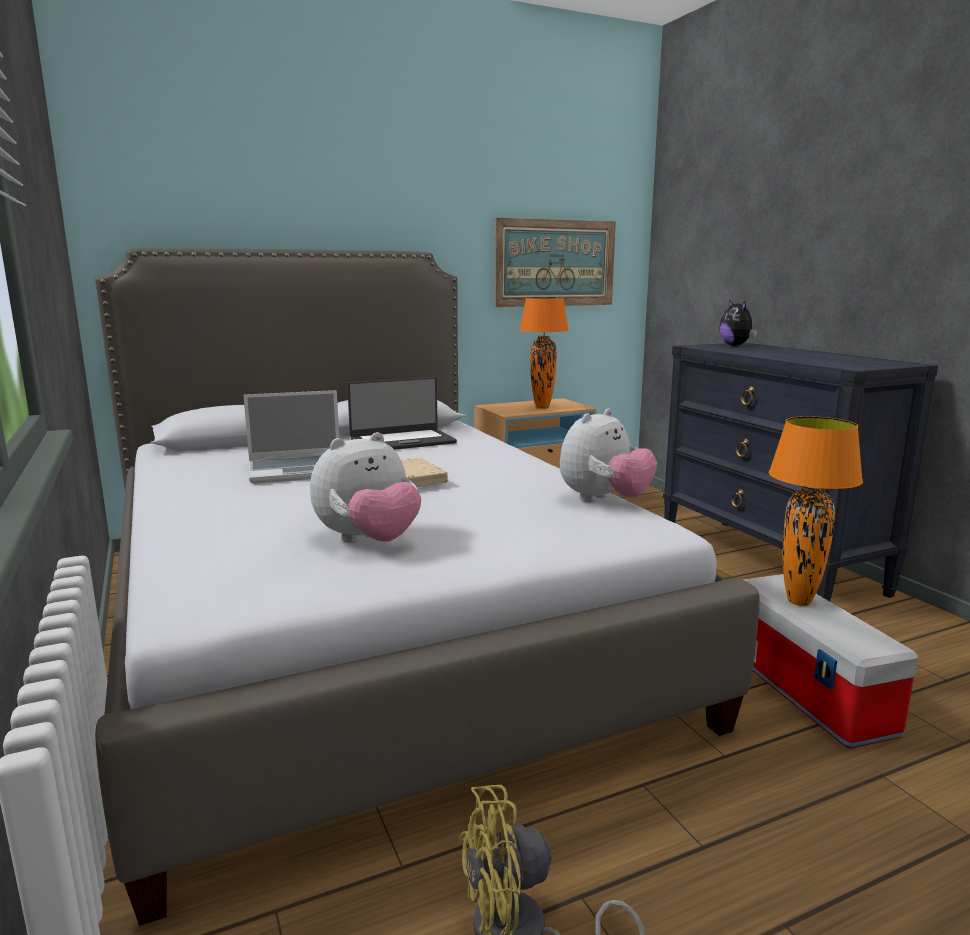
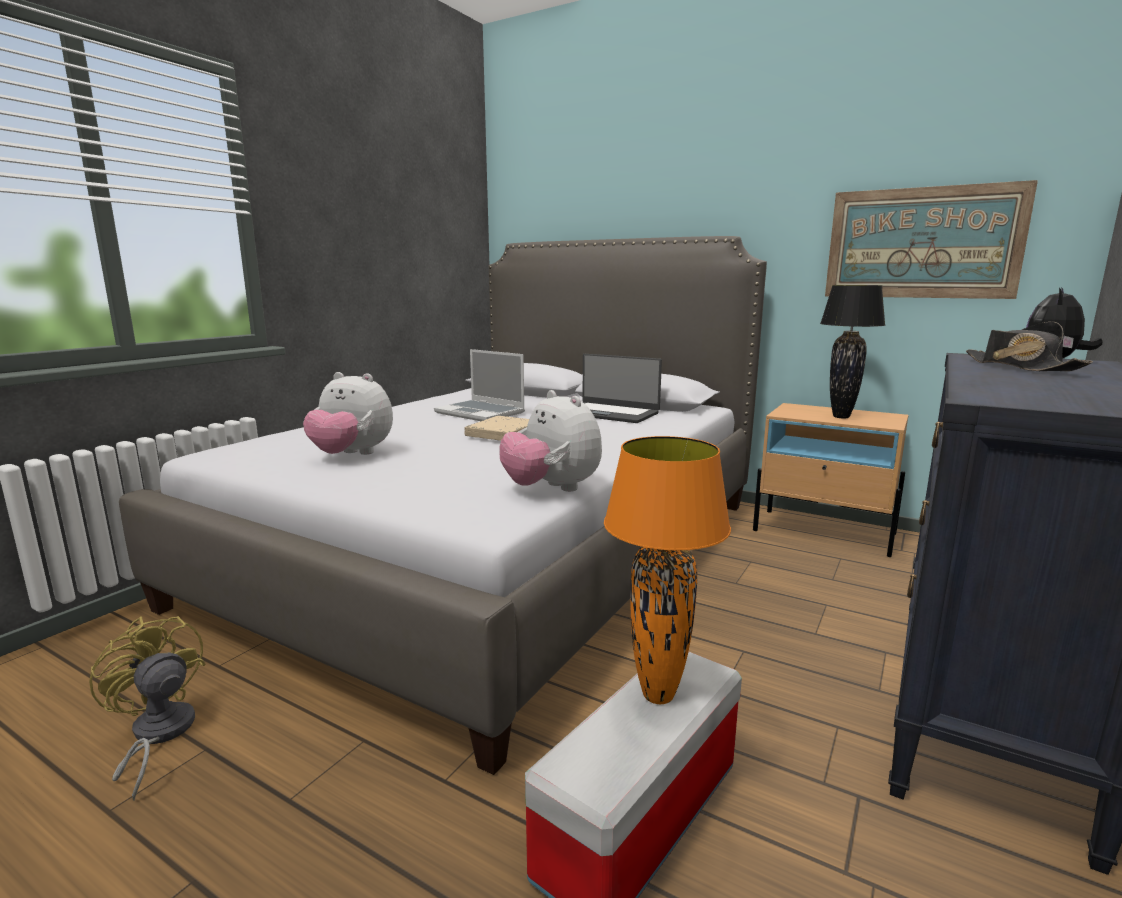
camera: 55 degrees right, 0 degrees up
orange table lamp [519,297,569,409] -> black table lamp [820,285,885,418]
plush toy [560,408,657,502] -> plush toy turned 45 degrees clockwise [499,390,602,492]
none -> black hat [966,322,1093,371]

